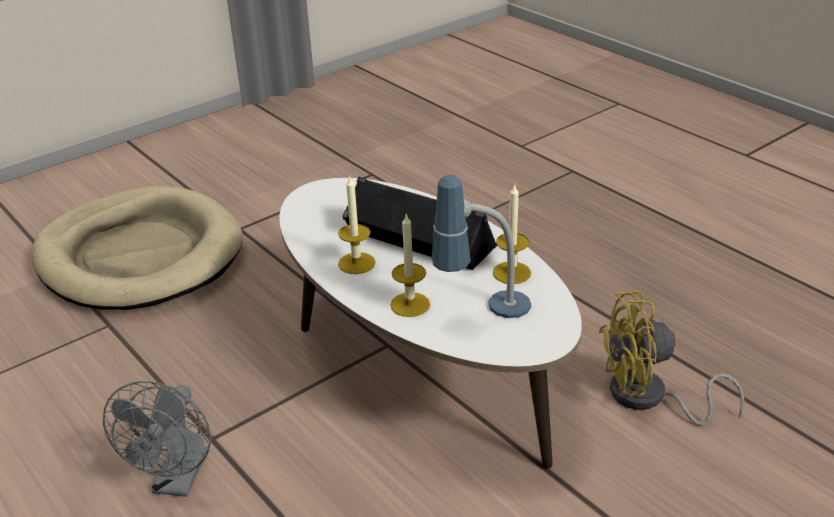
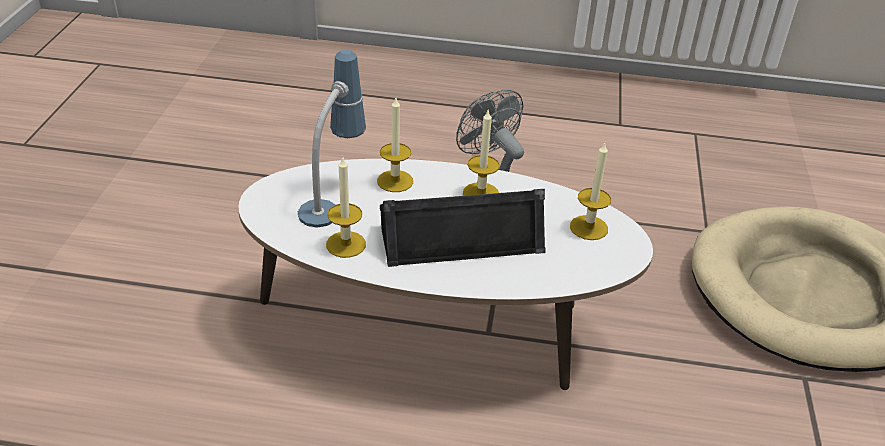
camera: 135 degrees right, 5 degrees up
yellow fan [599,291,745,426] -> none
none -> candle [570,143,611,240]

